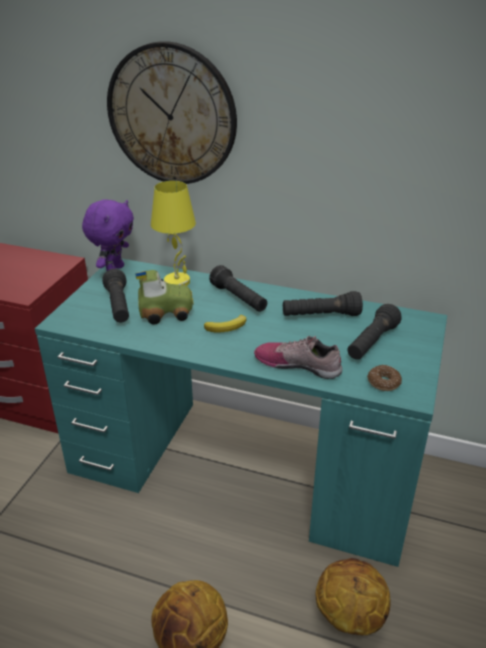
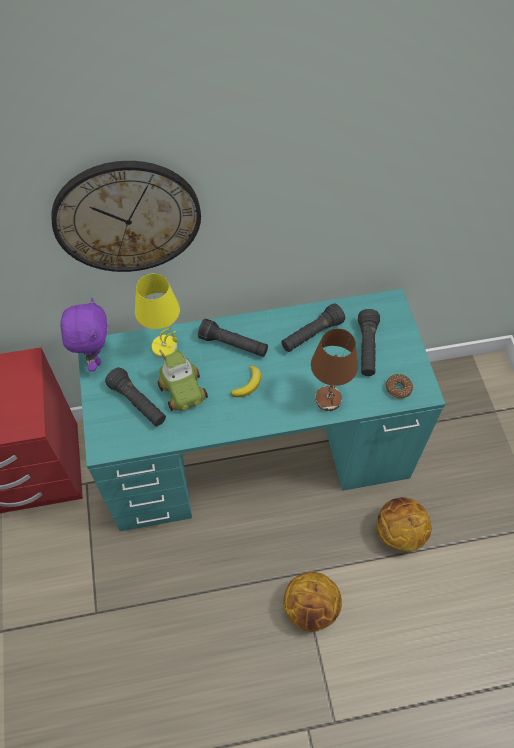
camera: 30 degrees left, 25 degrees up
toy car [136,270,193,325] -> toy car turned 105 degrees clockwise [158,349,208,411]
shoe [254,336,342,379] -> brown table lamp [311,328,358,411]

